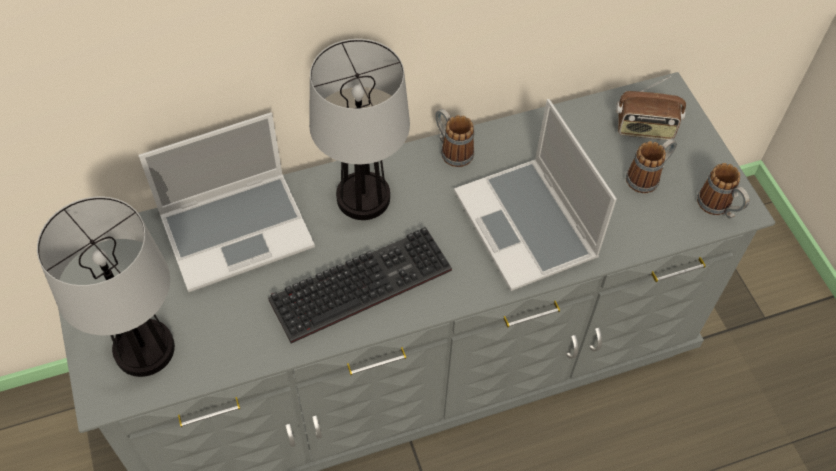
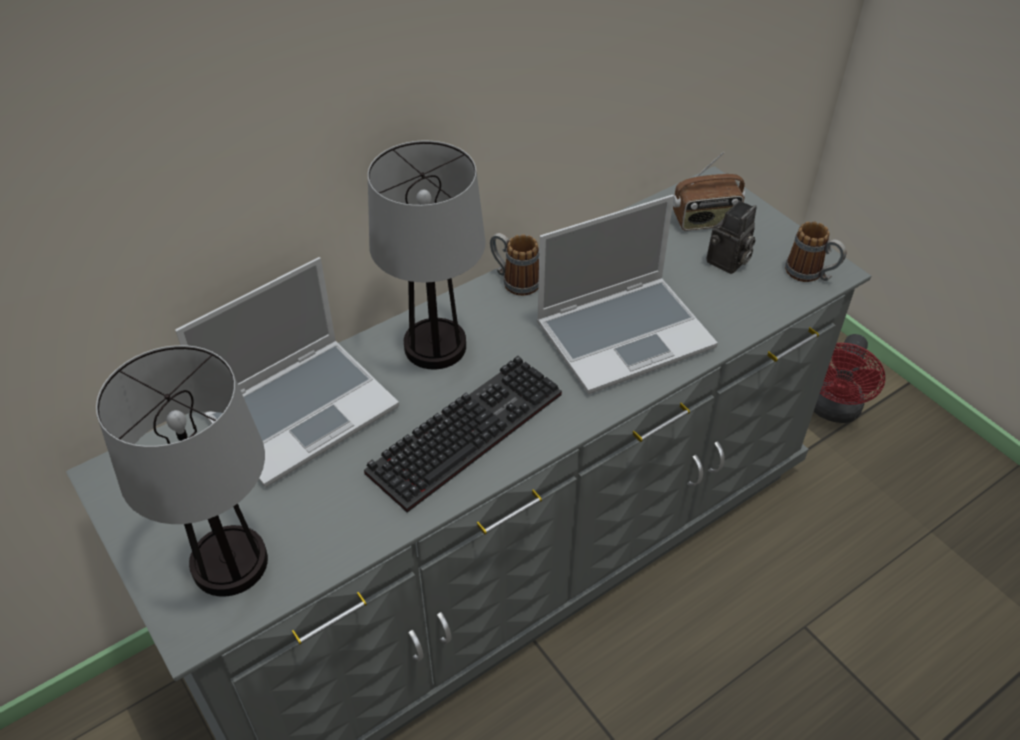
camera: 15 degrees left, 10 degrees down
laptop [454,99,617,291] -> laptop turned 75 degrees counterclockwise [537,195,718,394]
mug [626,139,677,193] -> camera [706,201,757,274]
none -> red fan [814,334,885,423]

